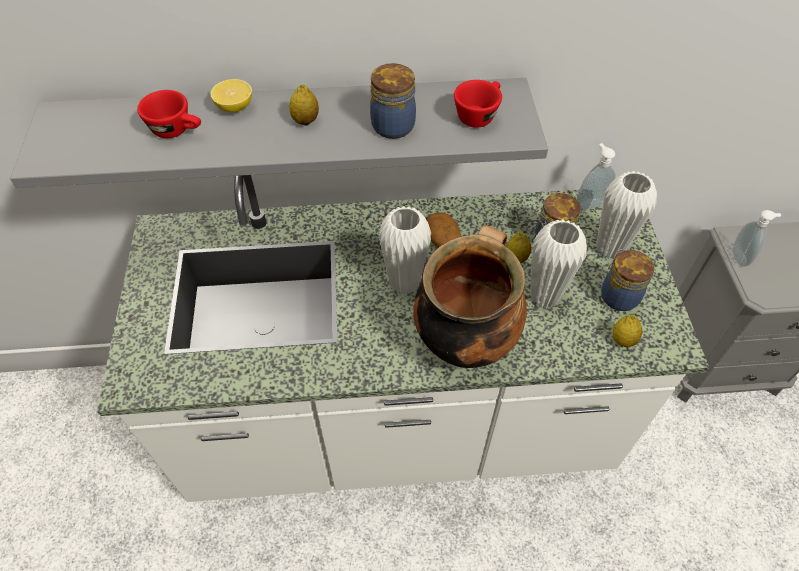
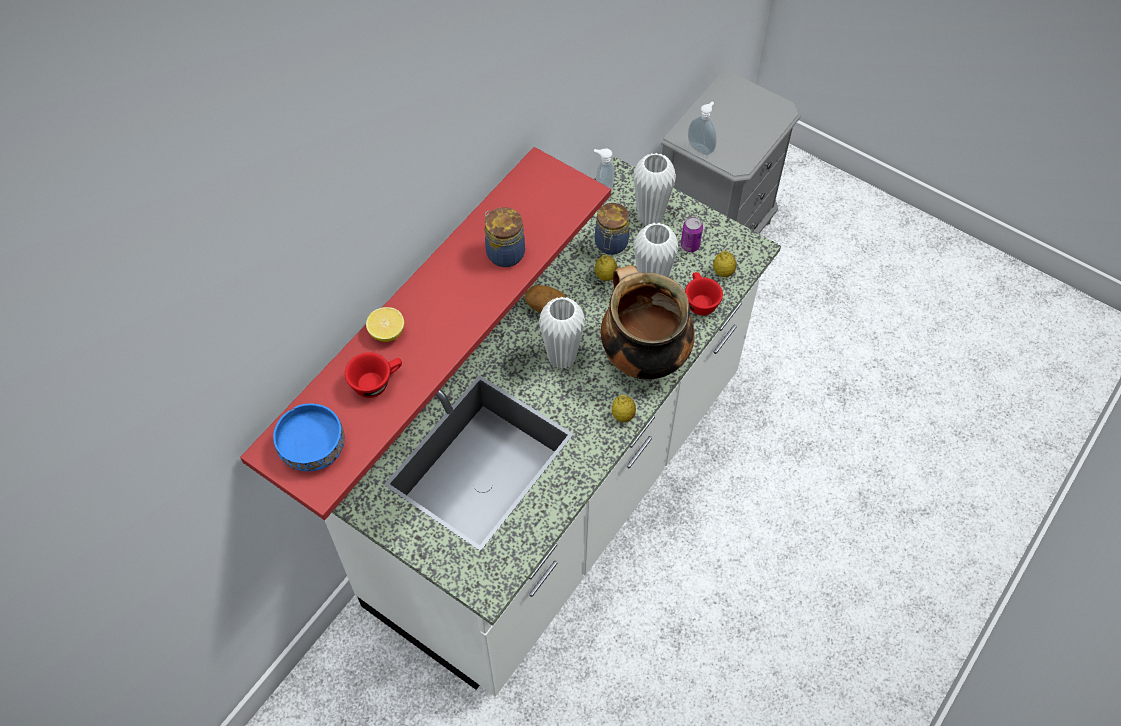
camera: 50 degrees left, 5 degrees up
grey shelf [10,78,548,188] -> red shelf [240,147,611,520]
lemon [289,85,319,126] -> lemon moved to [612,395,636,422]
red cup [454,80,502,128] -> red cup moved to [685,272,723,316]
jar [601,249,654,311] -> can [681,217,703,252]
none -> blue bowl [273,403,345,471]

